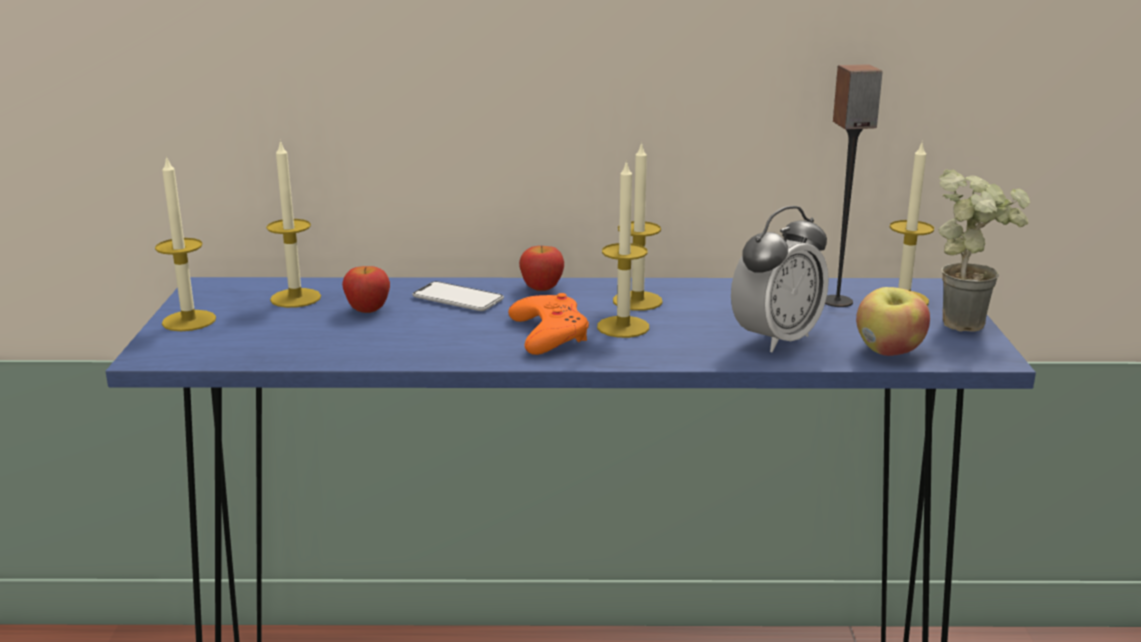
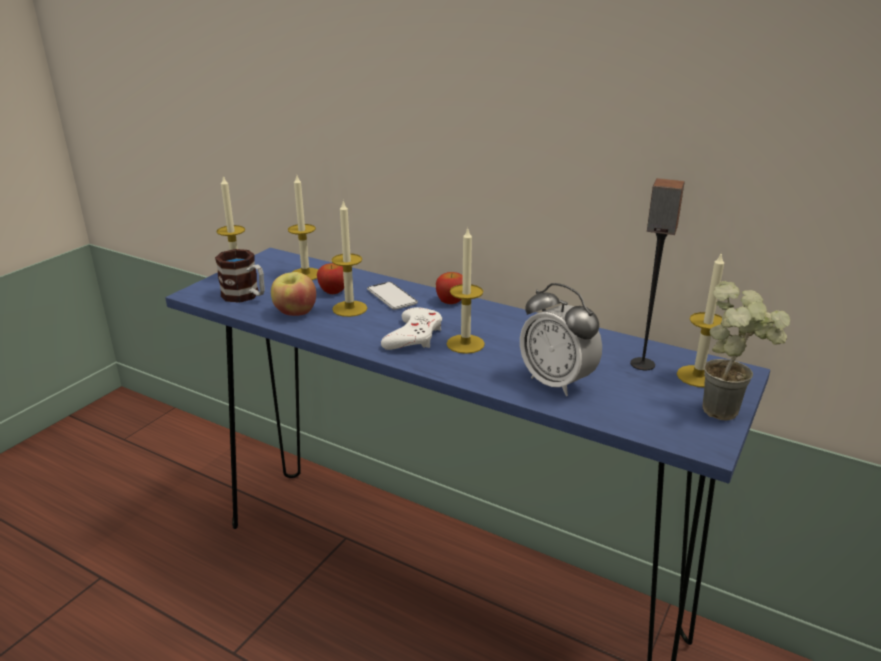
camera: 30 degrees right, 5 degrees up
orange game controller [508,293,589,355] -> white game controller [381,307,442,350]
candle [613,142,663,311] -> candle moved to [331,201,367,317]
alarm clock [731,206,829,353] -> alarm clock turned 60 degrees clockwise [520,283,602,396]
apple [856,287,930,356] -> apple moved to [271,272,316,316]
none -> mug [215,249,265,303]

